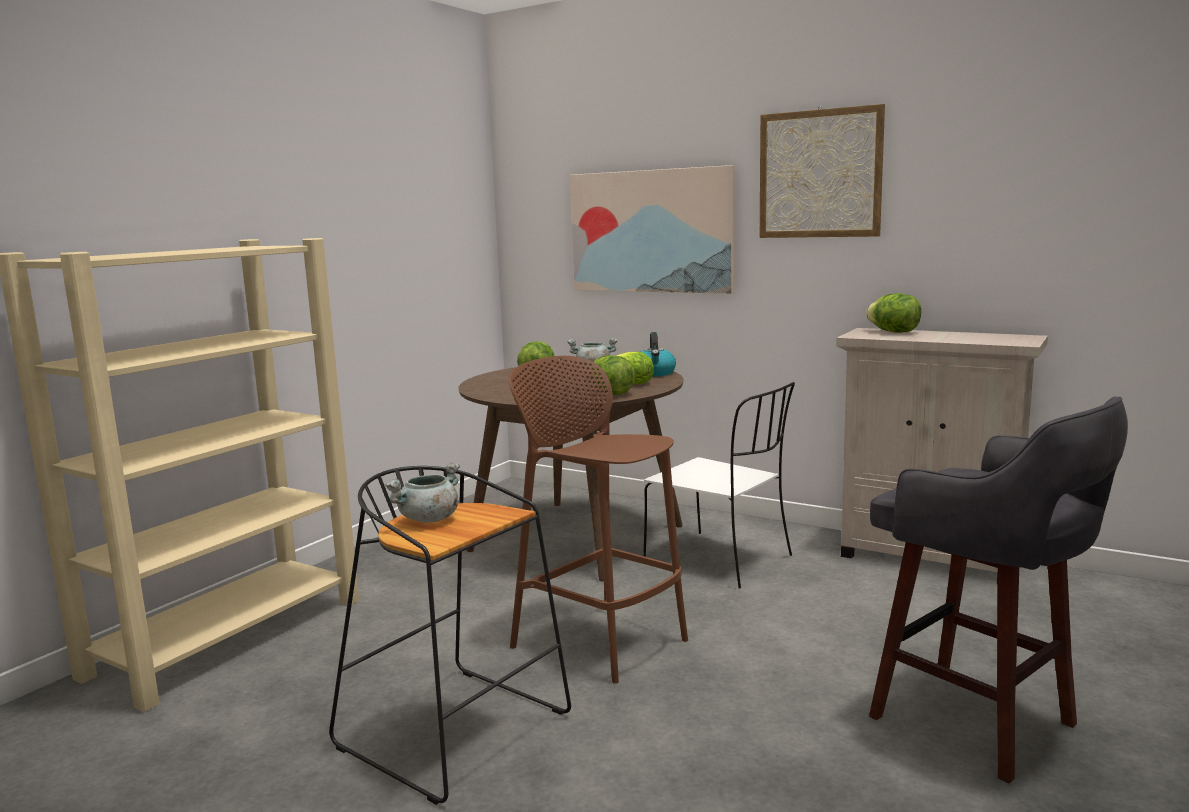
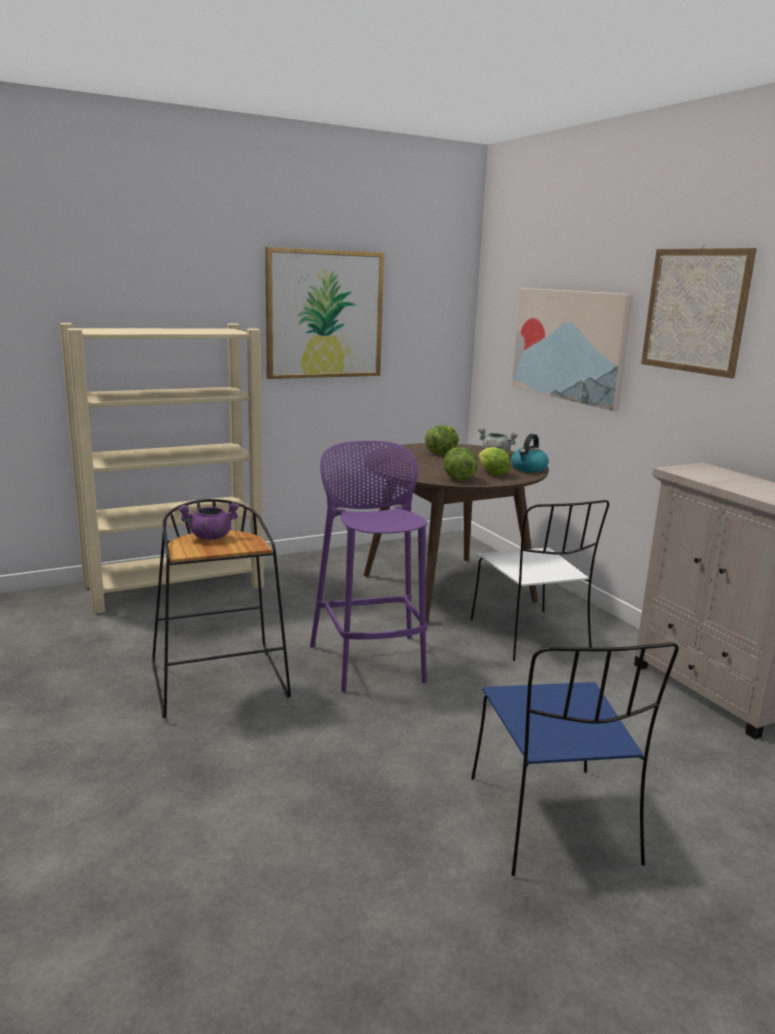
camera: 30 degrees right, 5 degrees up
grey cooking pot [384,462,460,523] -> purple cooking pot [178,503,239,540]
brown stool [508,356,688,684] -> purple stool [310,441,427,692]
lettuce [866,293,921,333] -> none
grey stool [869,396,1128,783] -> blue chair [471,643,679,876]
none -> picture [265,247,384,379]

